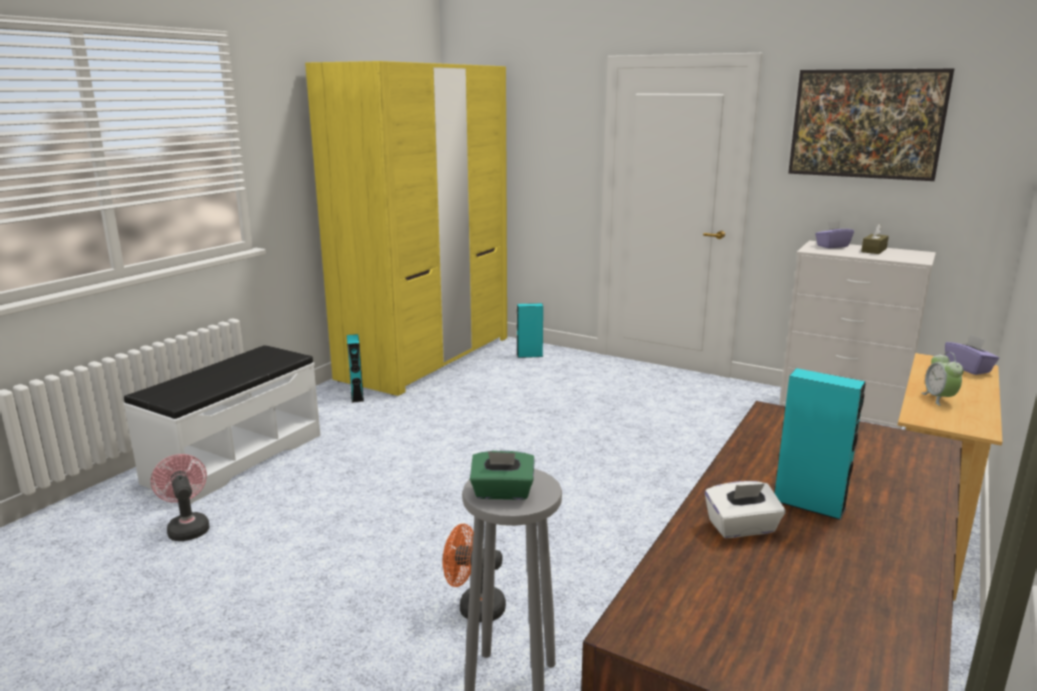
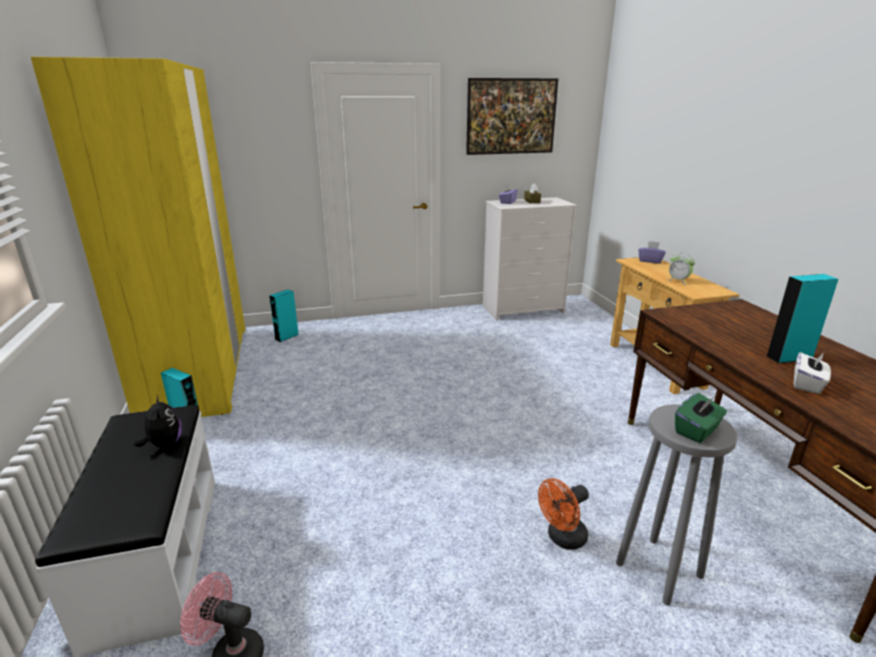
camera: 45 degrees left, 5 degrees up
none -> plush toy [134,395,182,447]

